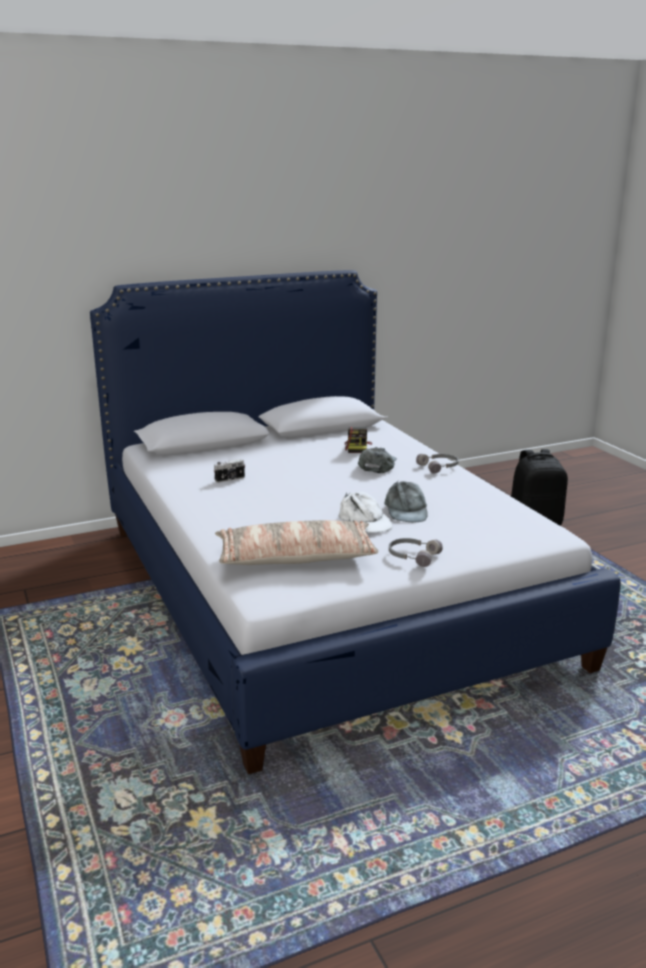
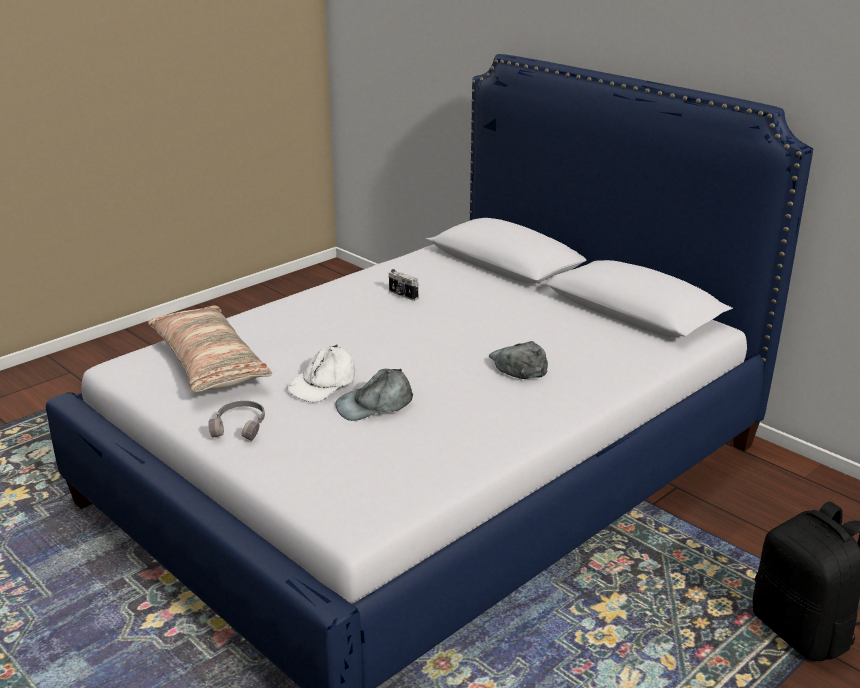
camera: 70 degrees right, 5 degrees up
camera [345,427,372,453] -> none
grey cap [358,447,397,473] -> grey cap turned 105 degrees counterclockwise [489,341,548,379]
grey headphones [416,454,459,474] -> none

